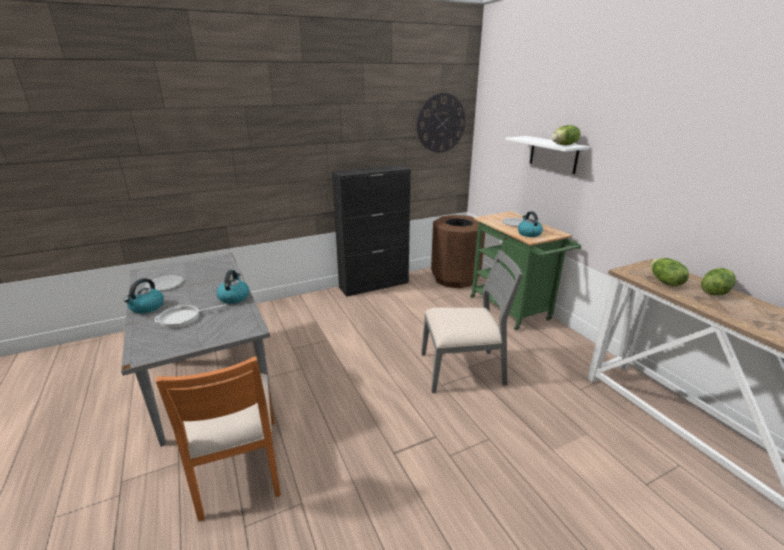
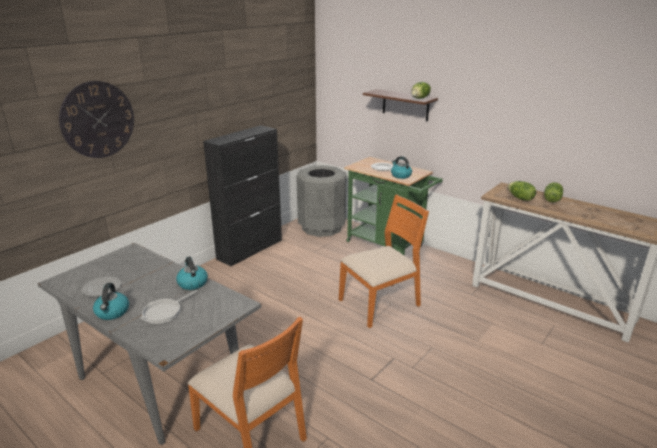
camera: 25 degrees left, 0 degrees up
wall clock [417,93,466,153] -> wall clock moved to [59,81,134,158]
grey chair [421,250,523,393] -> orange chair [339,194,429,328]
brown trash can [431,215,485,288] -> grey trash can [296,165,347,237]
white shelf [505,136,589,174] -> brown shelf [363,89,438,121]

